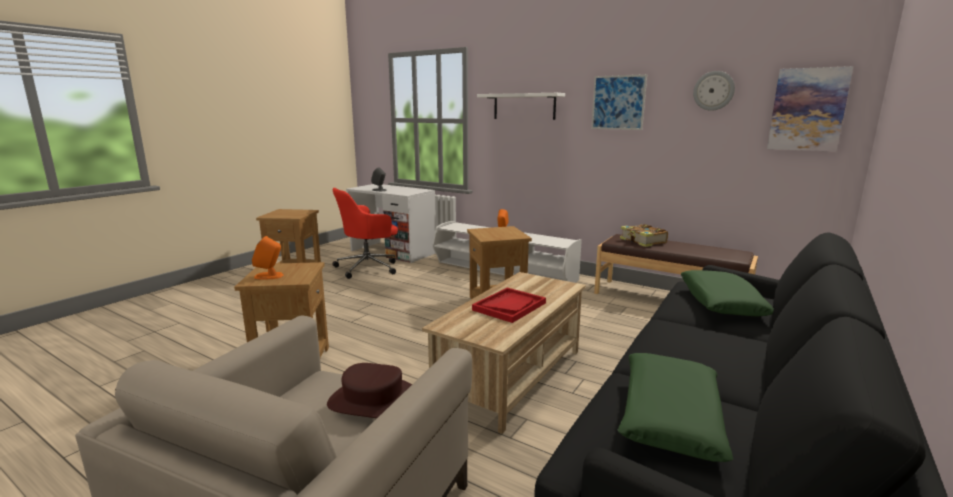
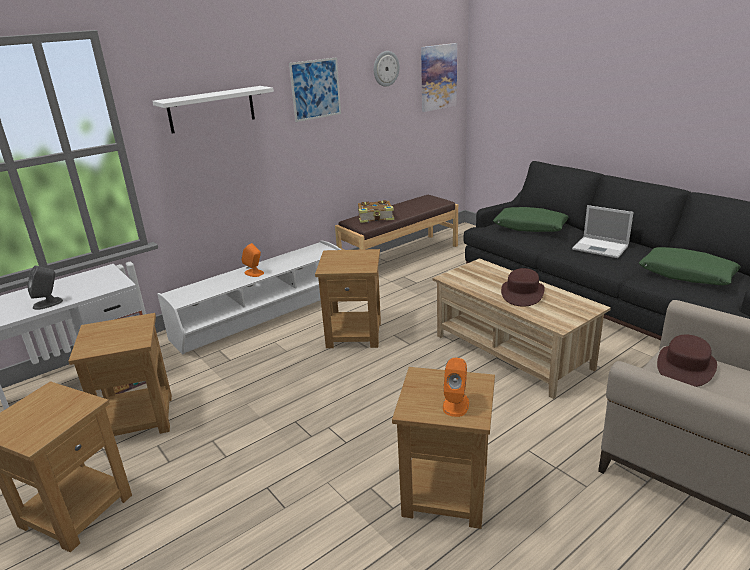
camera: 70 degrees left, 10 degrees up
red office chair [332,188,398,279] -> brown side table [68,313,172,436]
red tray [472,288,546,323] -> brown hat [501,268,545,307]
none -> laptop [572,205,634,258]

